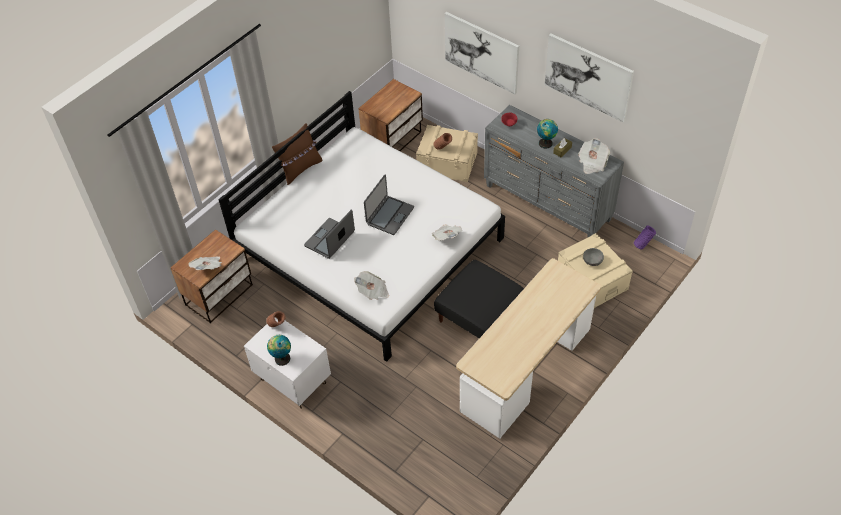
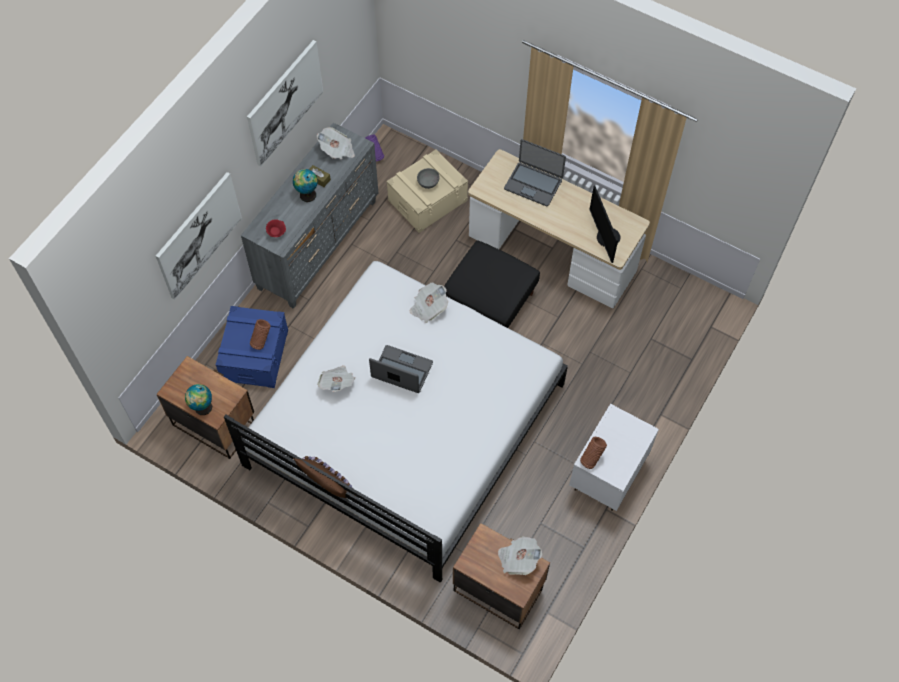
camera: 100 degrees left, 10 degrees up
globe [267,335,291,366] -> globe moved to [185,384,212,415]
laptop [304,209,355,259] -> laptop moved to [504,139,566,206]
newspaper [354,271,389,300] -> newspaper moved to [317,365,355,392]
beige storage box [416,125,478,182] -> blue storage box [216,306,288,388]
none -> monitor [589,186,620,263]

